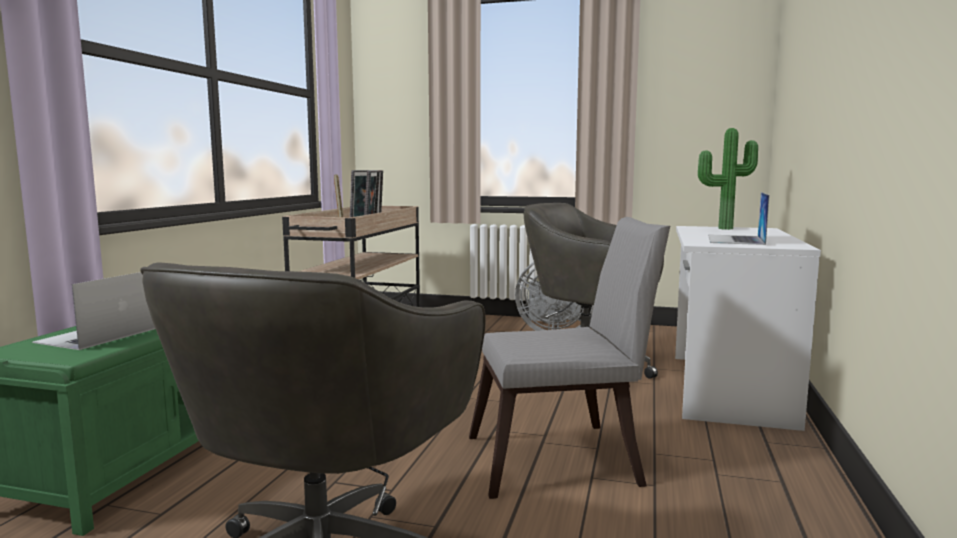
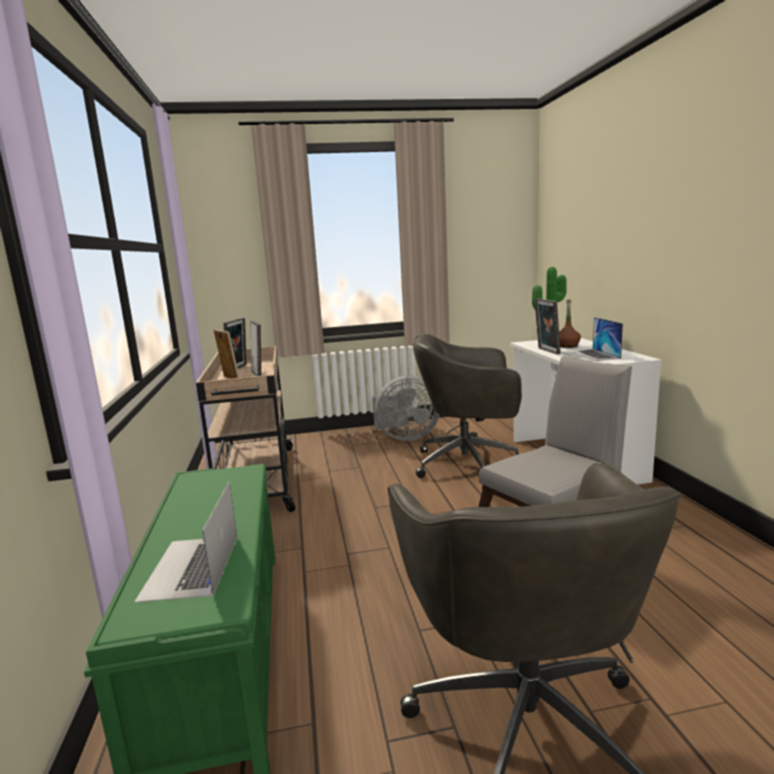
camera: 25 degrees left, 5 degrees up
none -> picture frame [535,298,561,355]
none -> brown bottle [559,300,581,348]

